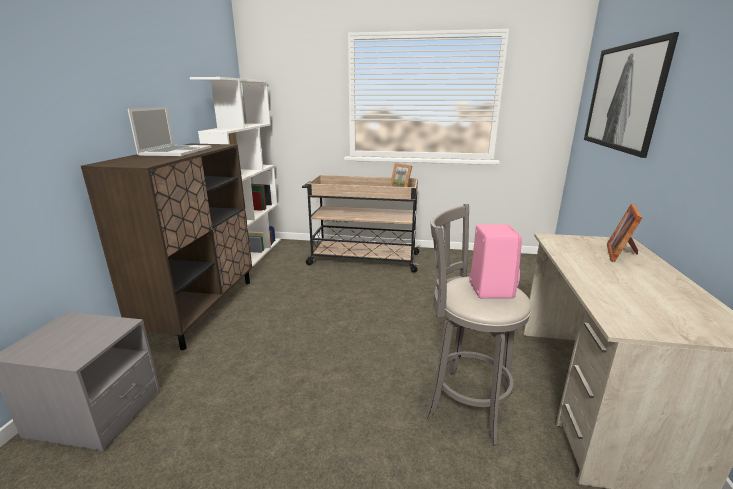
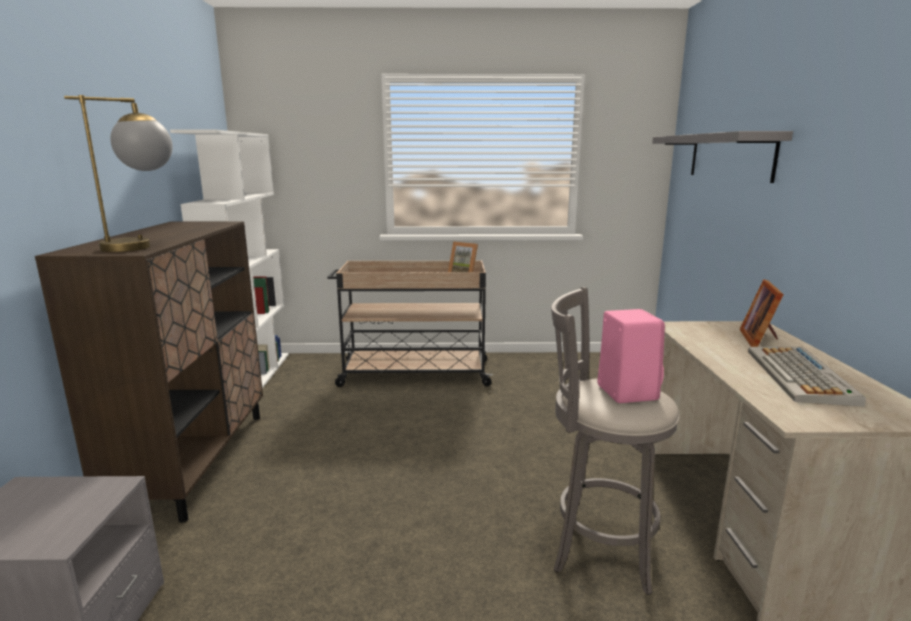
camera: 10 degrees left, 5 degrees down
laptop [128,107,211,156] -> none
picture [584,32,679,158] -> grey shelf [652,131,793,183]
none -> table lamp [64,95,173,252]
none -> keyboard [748,347,866,407]

